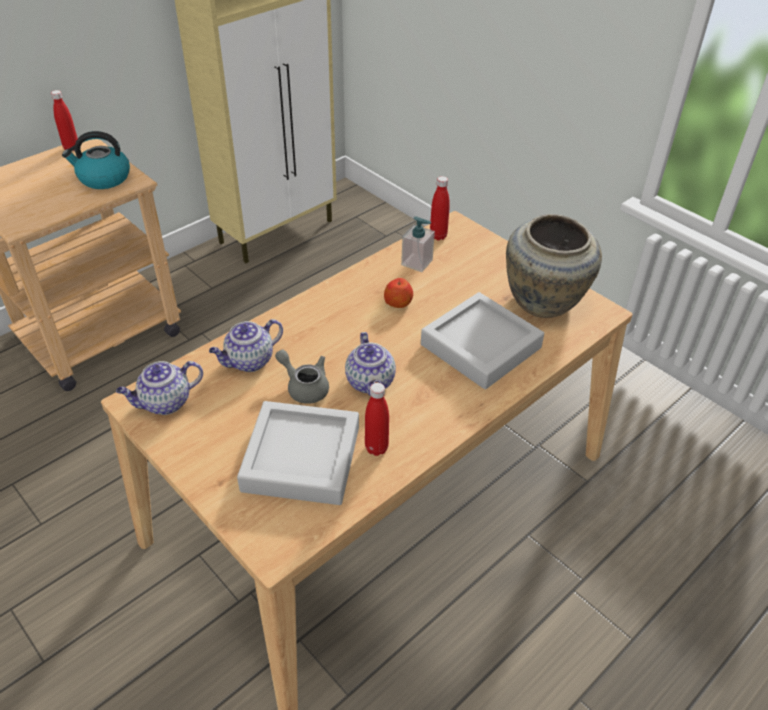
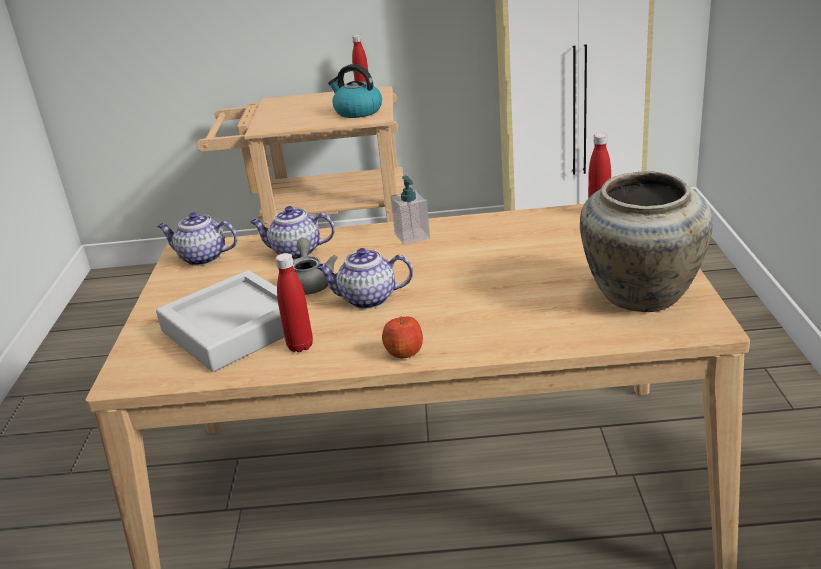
camera: 45 degrees right, 15 degrees down
teapot [345,332,396,396] -> teapot turned 60 degrees clockwise [316,248,413,309]
apple [384,278,413,308] -> apple moved to [382,316,423,358]
soap dispenser [401,216,435,272] -> soap dispenser moved to [391,176,430,245]
grey tray [421,292,544,389] -> none

